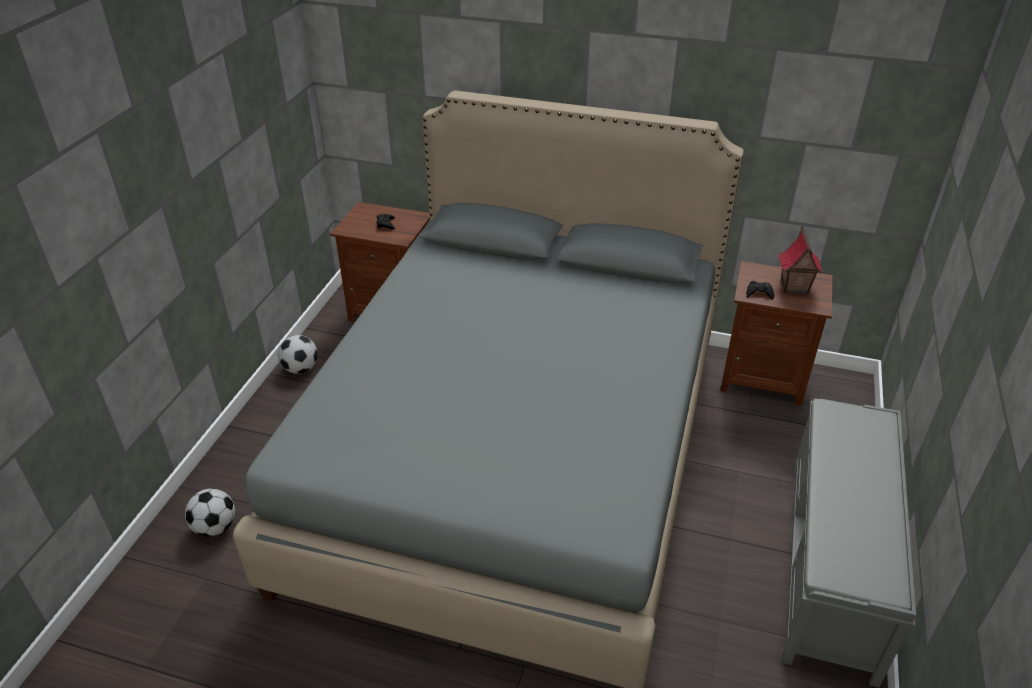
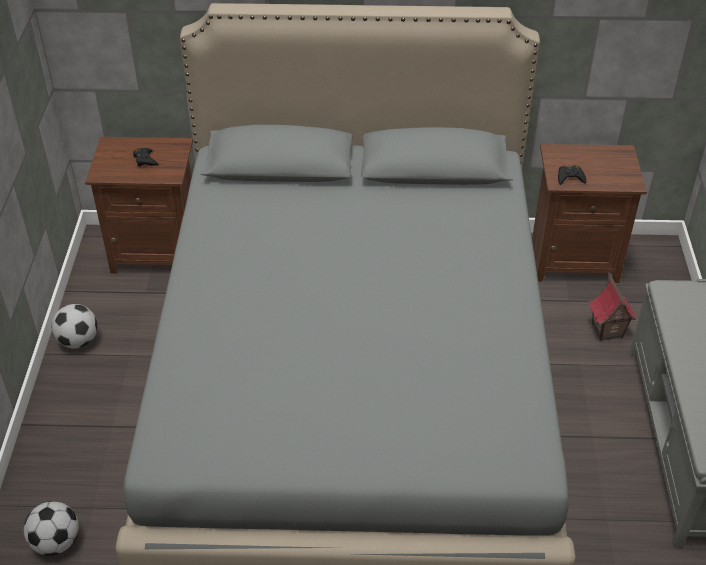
camera: 15 degrees left, 5 degrees up
toy house [778,225,823,294] -> toy house moved to [589,272,636,341]

